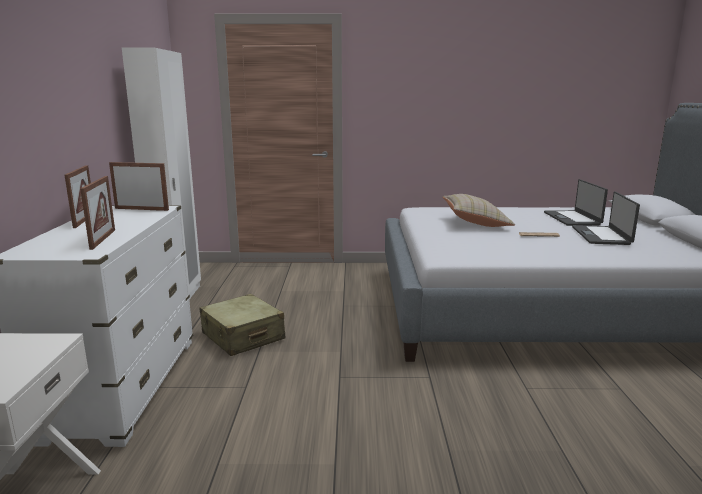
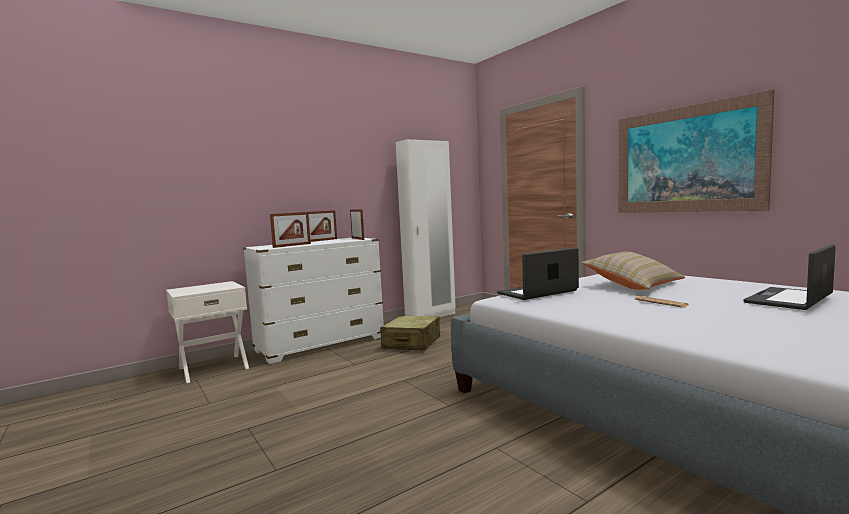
camera: 55 degrees right, 10 degrees down
laptop [572,191,640,245] -> laptop moved to [497,247,579,300]
none -> picture [618,90,774,213]

